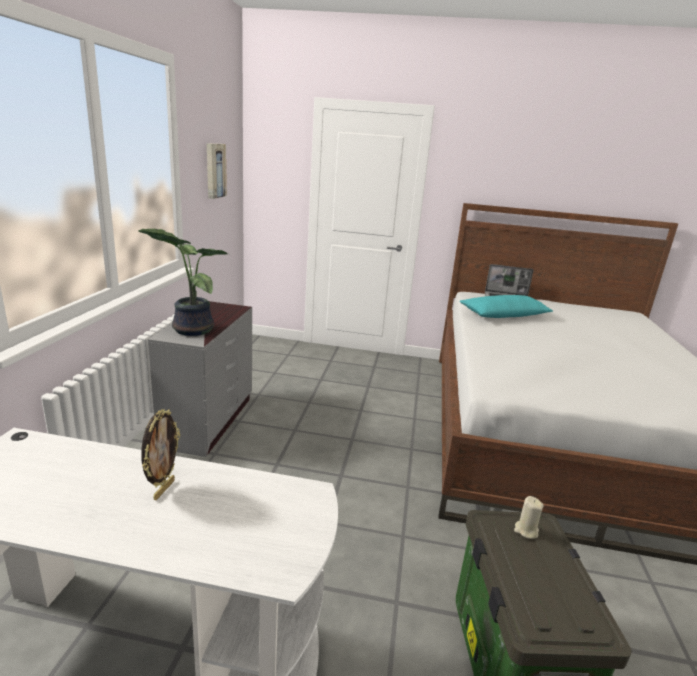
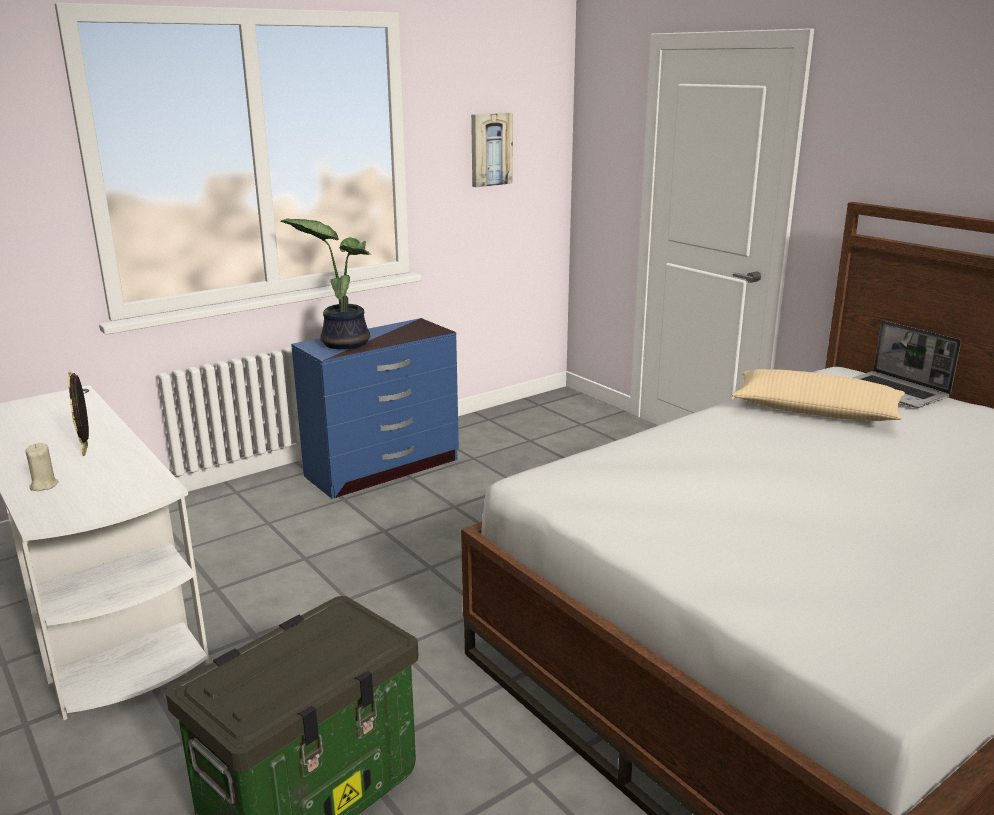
camera: 45 degrees right, 0 degrees up
picture frame [141,409,180,500] -> picture frame turned 105 degrees clockwise [68,371,89,456]
grey dresser [148,301,252,457] -> blue dresser [291,318,459,499]
turquoise pillow [459,295,553,318] -> beige pillow [732,369,905,421]
beige candle [514,496,544,539] -> beige candle moved to [25,443,58,491]

